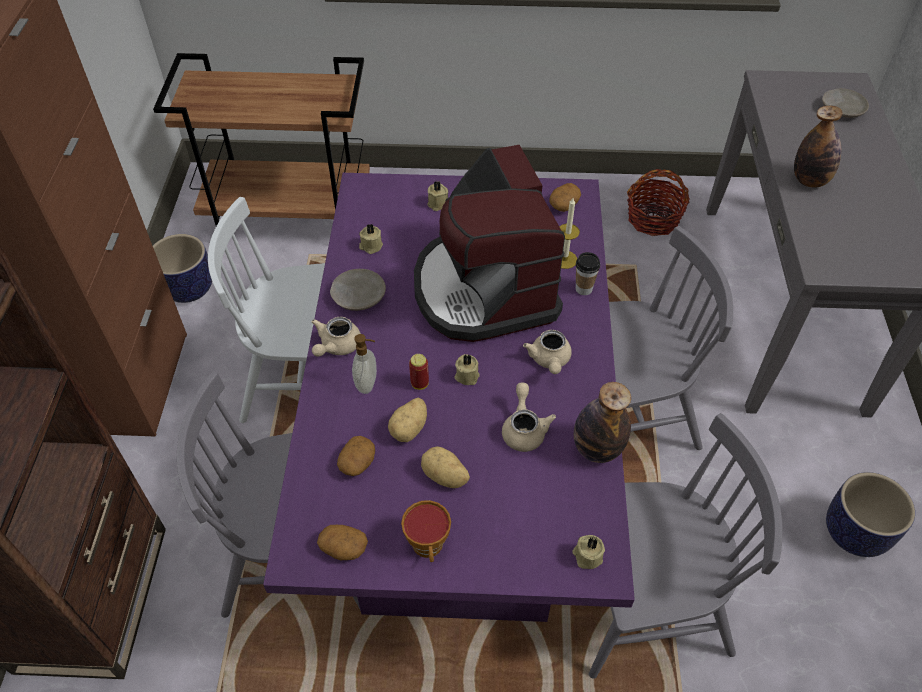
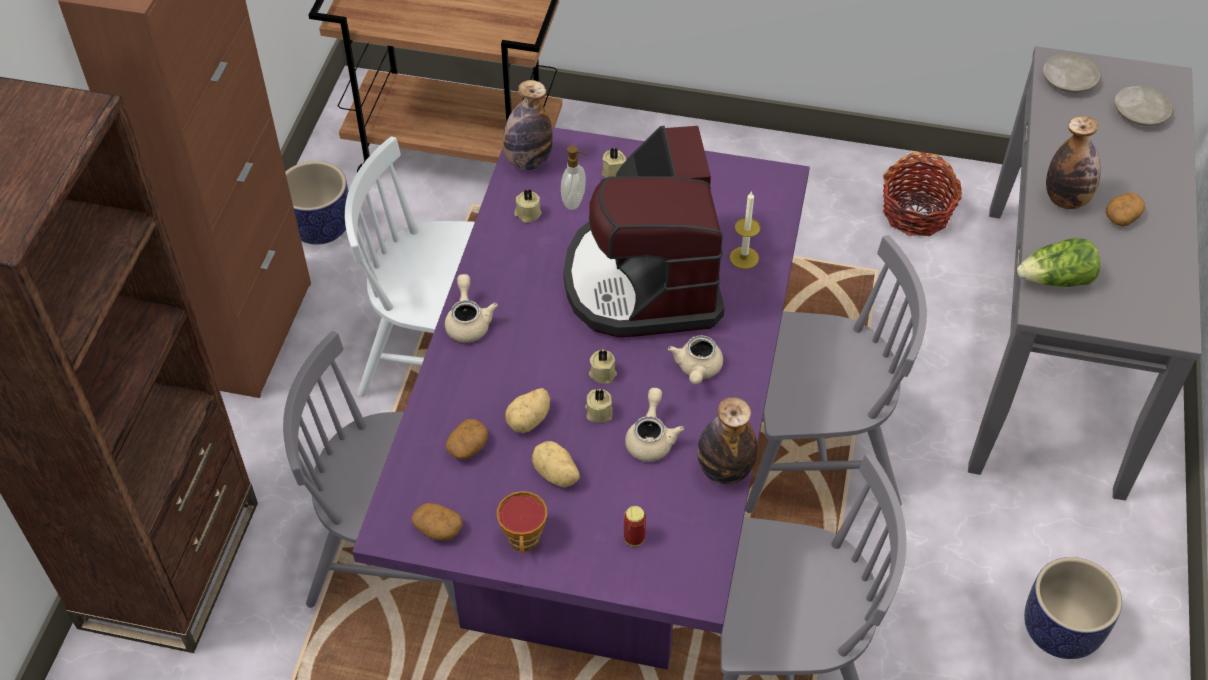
camera: 10 degrees right, 0 degrees up
beige teapot [312,317,361,357] -> beige teapot turned 135 degrees clockwise [445,274,498,343]
beige plate [330,269,386,311] -> beige plate moved to [1043,54,1100,93]
soap dispenser [352,334,377,394] -> soap dispenser moved to [561,145,587,210]
can [409,354,429,390] -> can moved to [624,506,646,546]
potato [549,183,581,212] -> potato moved to [1106,193,1145,227]
beige candle [572,535,605,569] -> beige candle moved to [585,389,613,423]
cup [576,252,600,295] -> none
none -> bottle [503,80,553,170]
none -> lettuce [1017,238,1100,287]

